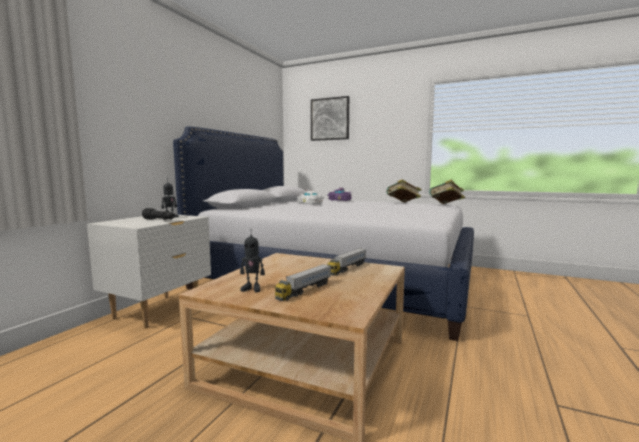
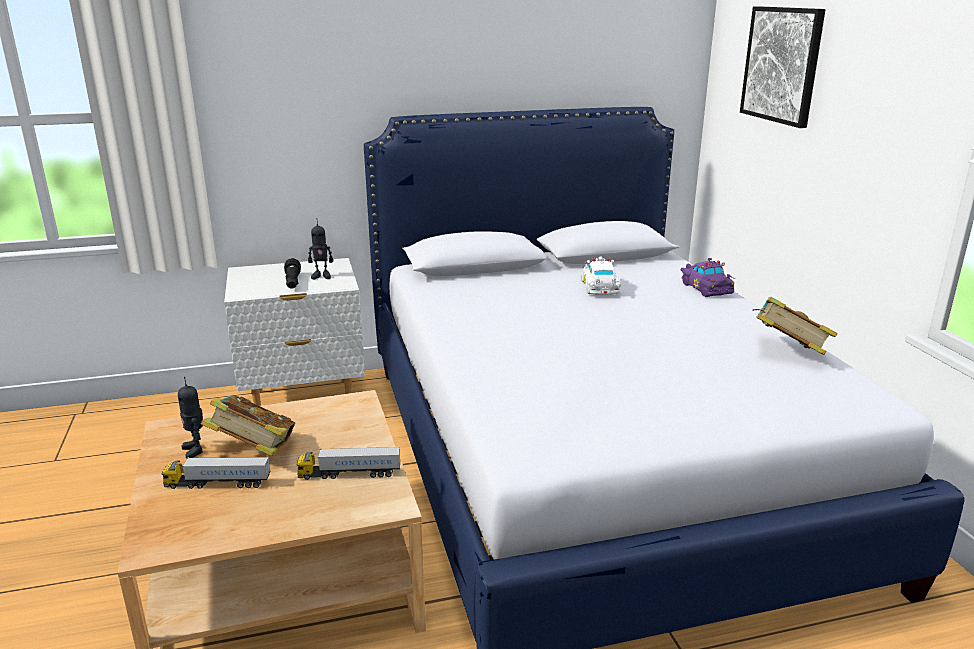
camera: 50 degrees right, 15 degrees up
book [429,180,465,204] -> book moved to [201,395,295,456]

